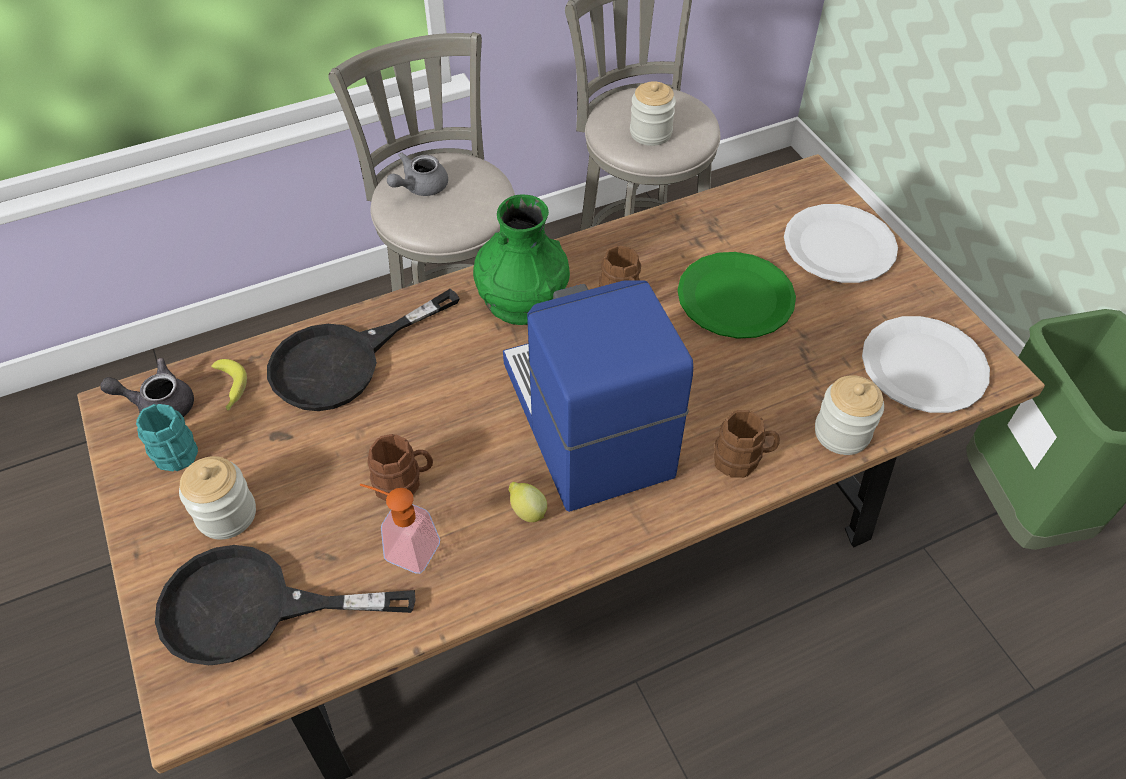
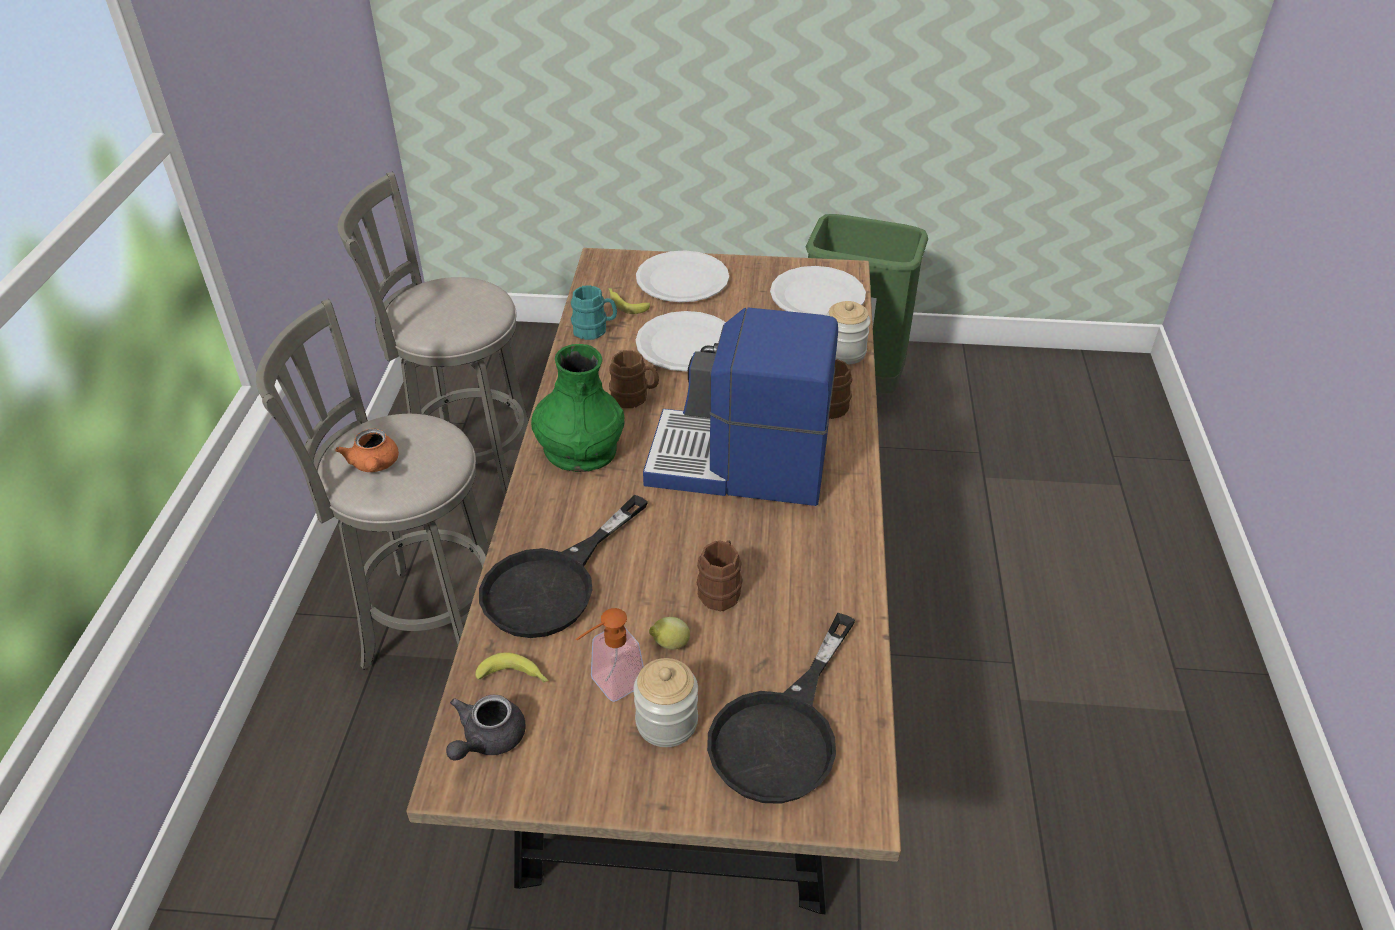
camera: 60 degrees left, 10 degrees down
turquoise mug [136,404,198,472] -> turquoise mug moved to [571,285,617,340]
black frying pan [267,289,460,411] -> black frying pan turned 45 degrees clockwise [479,495,648,638]
soap dispenser [360,484,440,574] -> soap dispenser moved to [576,608,644,702]
grey teapot [387,152,448,196] -> orange teapot [335,429,399,472]
lemon [509,482,547,522] -> lemon moved to [649,617,690,650]
jar [630,81,676,146] -> none
green plate [677,252,796,339] -> white plate [636,311,726,371]
none -> banana [608,288,650,314]

